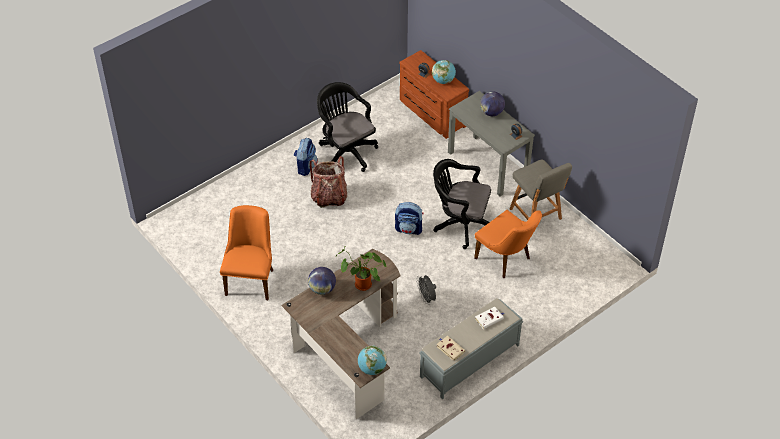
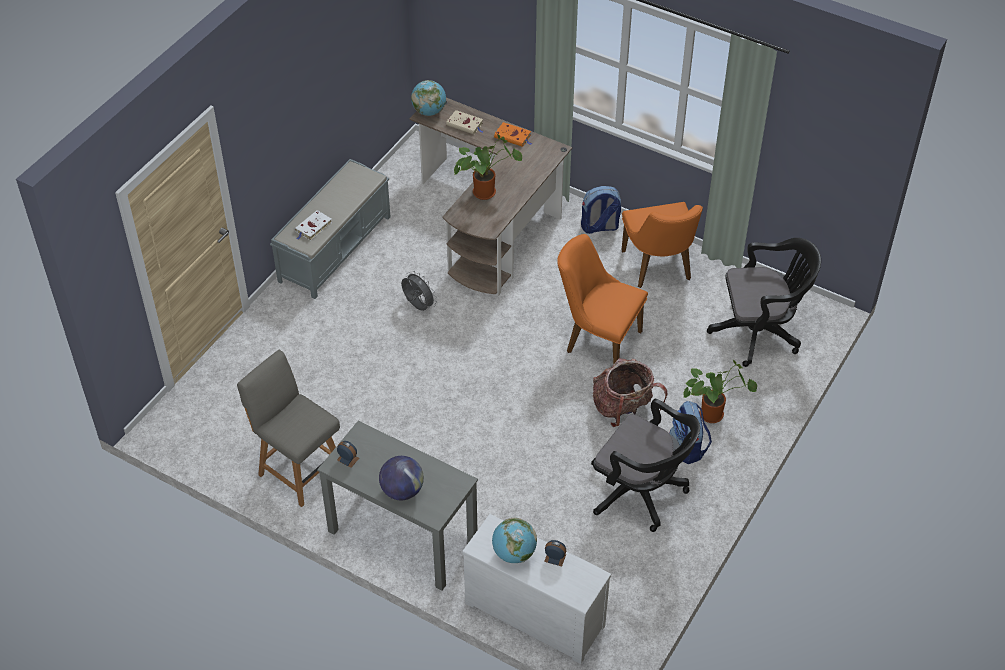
camera: 160 degrees right, 0 degrees up
globe [308,267,336,295] -> none
backpack [395,202,424,235] -> backpack moved to [581,186,621,234]
brown dresser [400,50,469,139] -> white dresser [462,514,611,664]
black office chair [433,159,491,249] -> black office chair moved to [707,238,821,367]
beige book [436,336,465,361] -> beige book moved to [446,110,484,135]
orange chair [474,210,542,278] -> orange chair moved to [557,234,648,364]
none -> orange book [494,122,533,147]
none -> potted plant [683,360,757,423]

